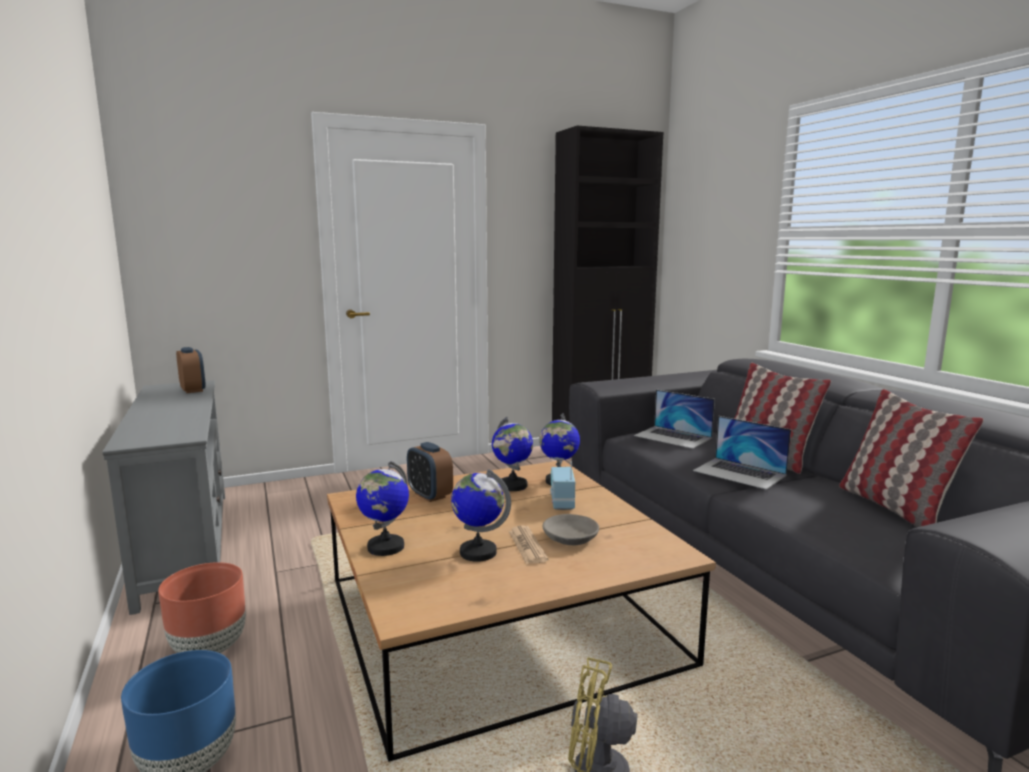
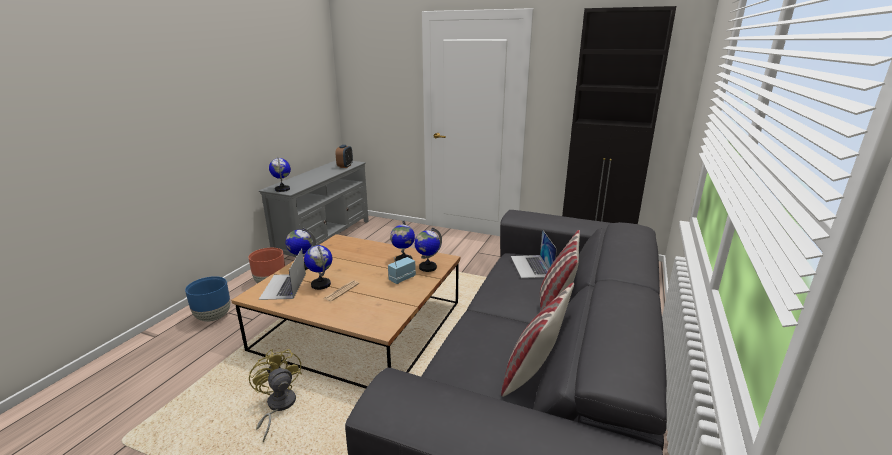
camera: 45 degrees right, 10 degrees up
alarm clock [407,442,453,502] -> none
grey bowl [543,514,599,545] -> none
laptop [693,416,791,490] -> laptop moved to [259,248,306,300]
none -> globe [269,157,291,192]

